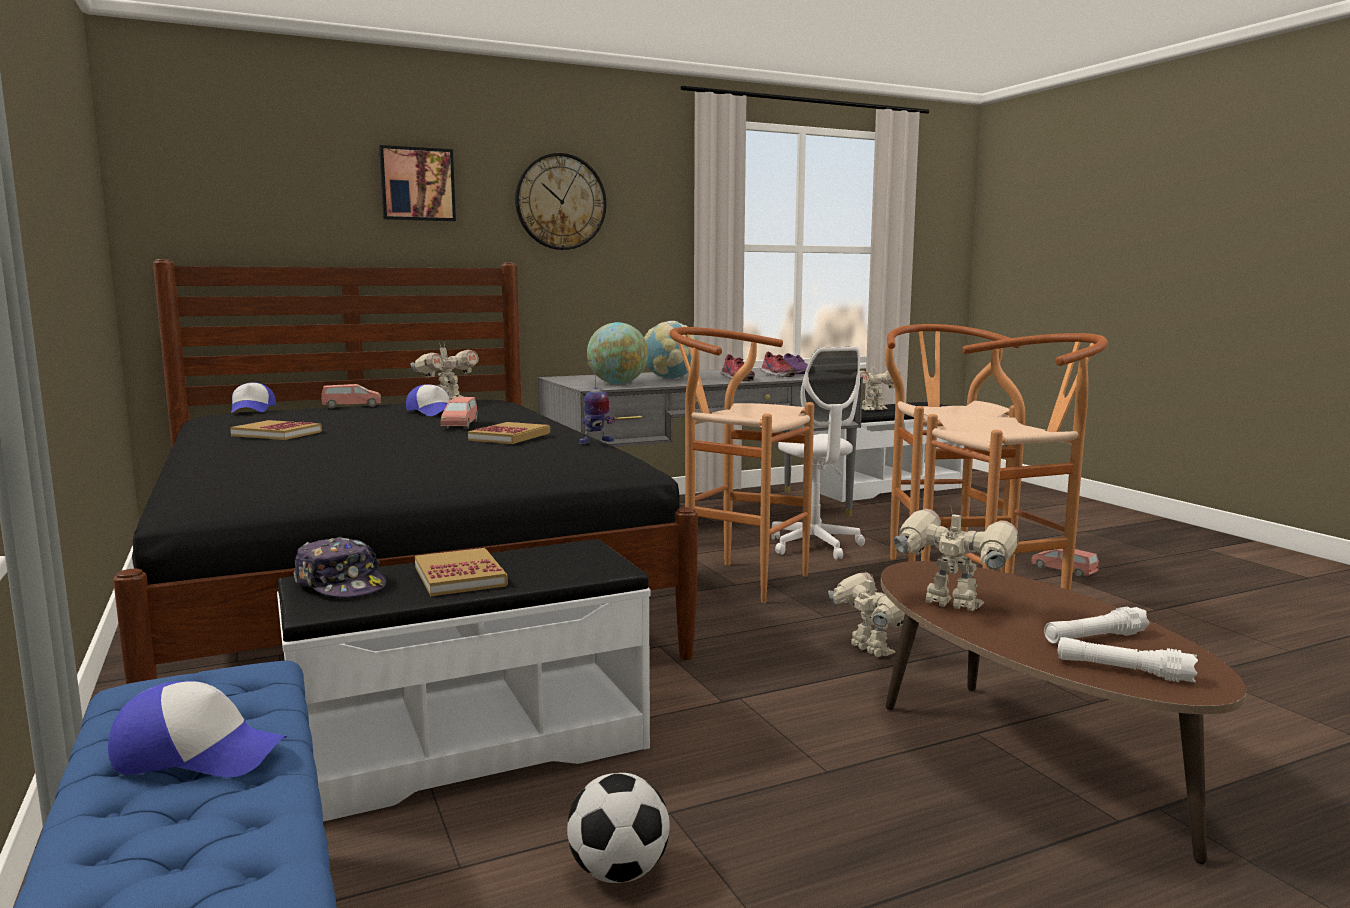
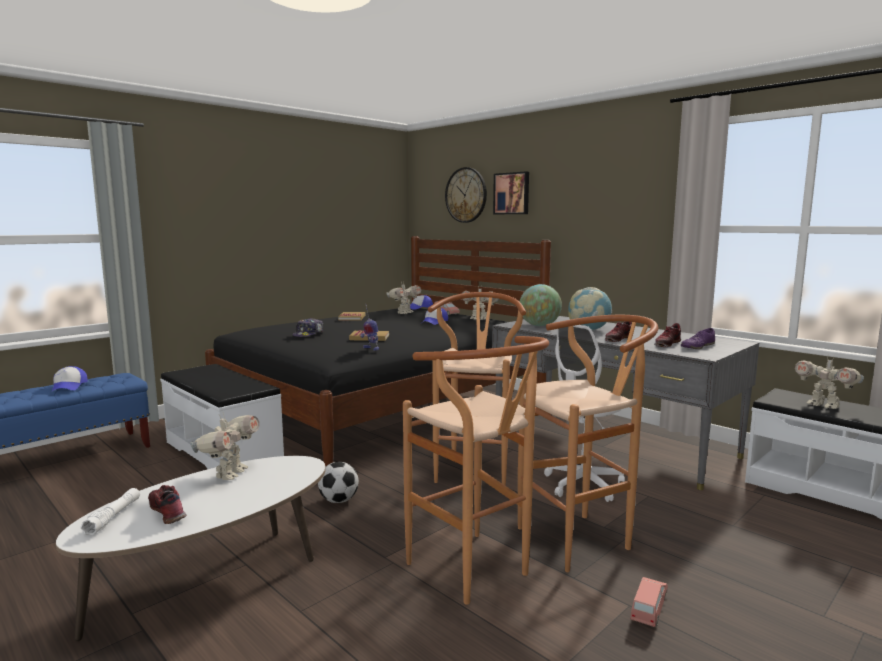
camera: 70 degrees right, 0 degrees up
cap [293,537,386,598] -> cap moved to [292,318,323,337]
book [415,548,508,596] -> none
pink toy car [441,397,478,429] -> none
wall clock [515,153,606,250] -> wall clock moved to [445,167,487,223]
football [567,773,670,883] -> football moved to [318,462,359,503]
toy robot [828,572,905,657] -> toy robot moved to [387,281,421,314]
brown coffee table [881,561,1246,864] -> white coffee table [56,456,326,641]
white flashlight [1044,606,1150,643] -> shoe [148,485,187,524]

